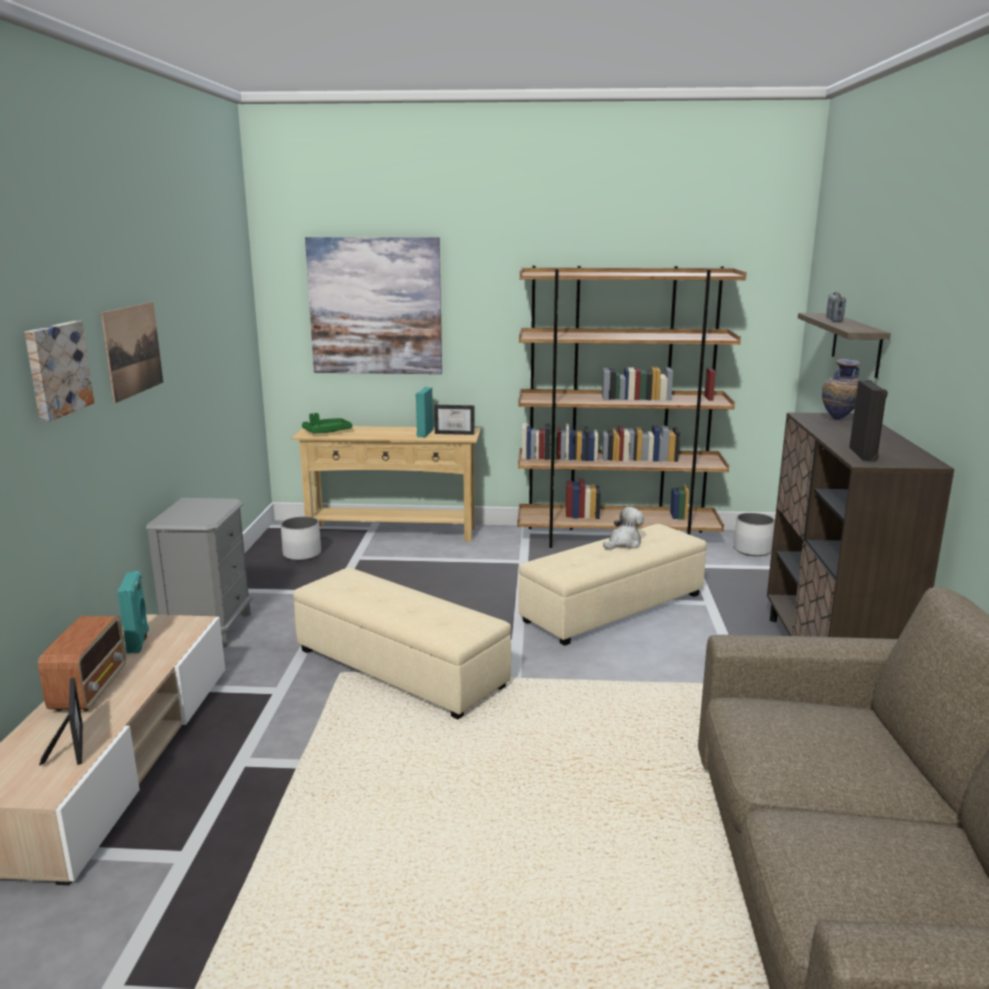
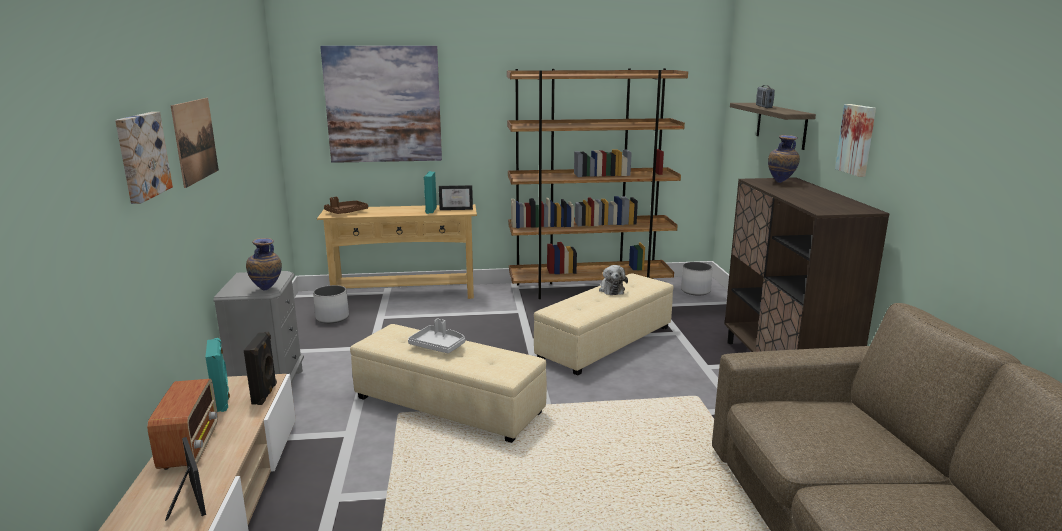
camera: 10 degrees left, 0 degrees up
green tray [302,413,352,434] -> brown tray [324,197,368,214]
plush toy [603,507,644,549] -> plush toy turned 135 degrees clockwise [599,265,628,295]
black speaker [849,380,888,462] -> black speaker moved to [244,332,277,405]
none -> vase [246,238,282,290]
none -> grey tray [408,319,465,353]
none -> picture [835,104,876,177]

